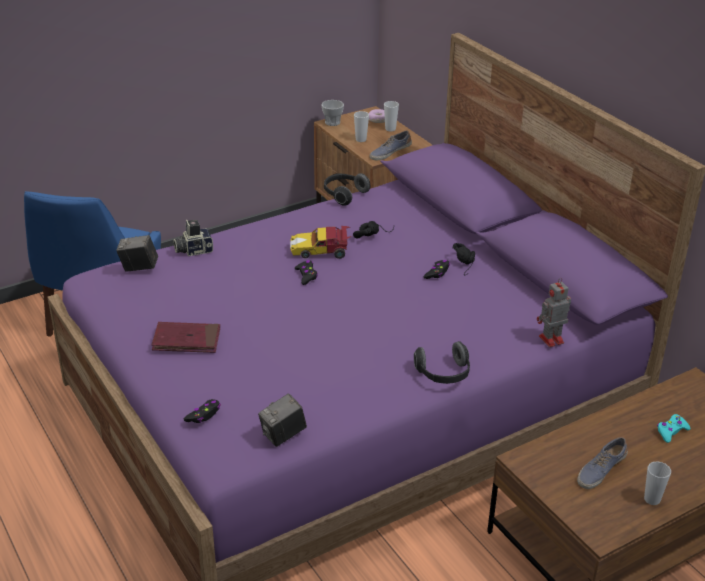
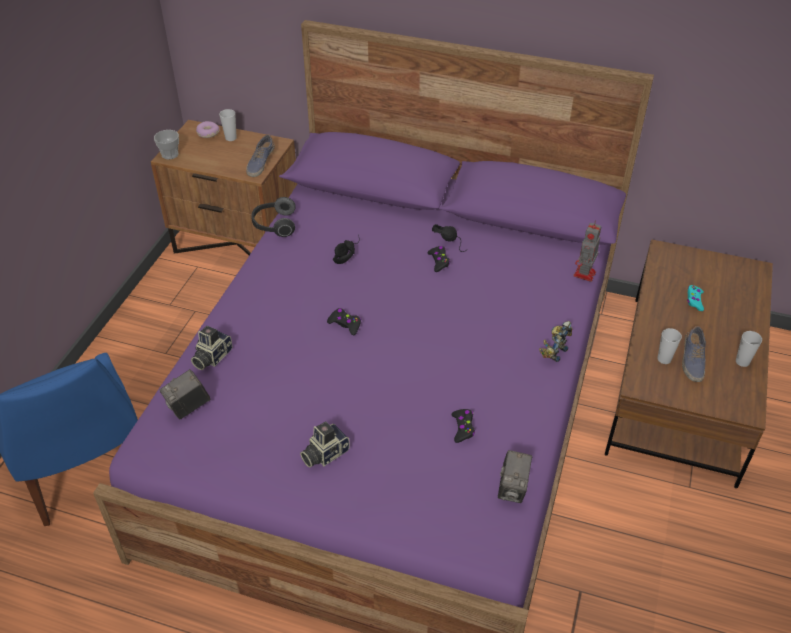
camera: 40 degrees left, 10 degrees up
red book [152,322,220,353] -> camera [300,422,350,468]
black game controller [184,399,221,423] -> black game controller moved to [452,409,475,443]
toy car [290,226,351,259] -> none
cup [354,111,369,142] -> cup moved to [658,328,682,364]
headphones [414,341,470,384] -> toy robot [539,321,572,362]

